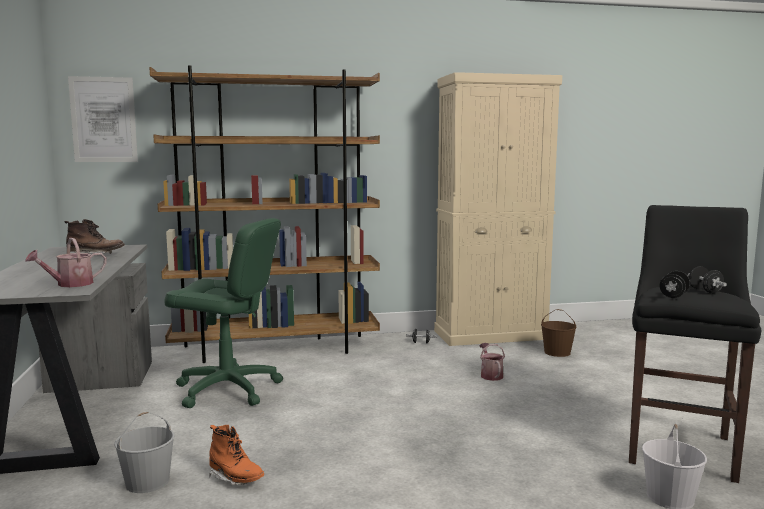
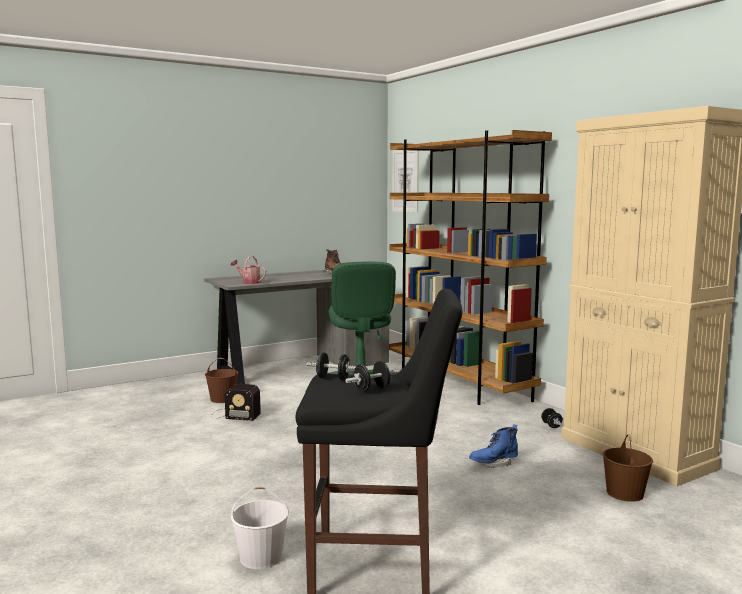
camera: 70 degrees right, 0 degrees up
white bucket [114,412,175,493] -> brown bucket [205,358,238,403]
orange boot [209,425,264,485] -> radio [211,384,261,421]
watering can [479,343,505,381] -> blue boot [469,425,518,468]

